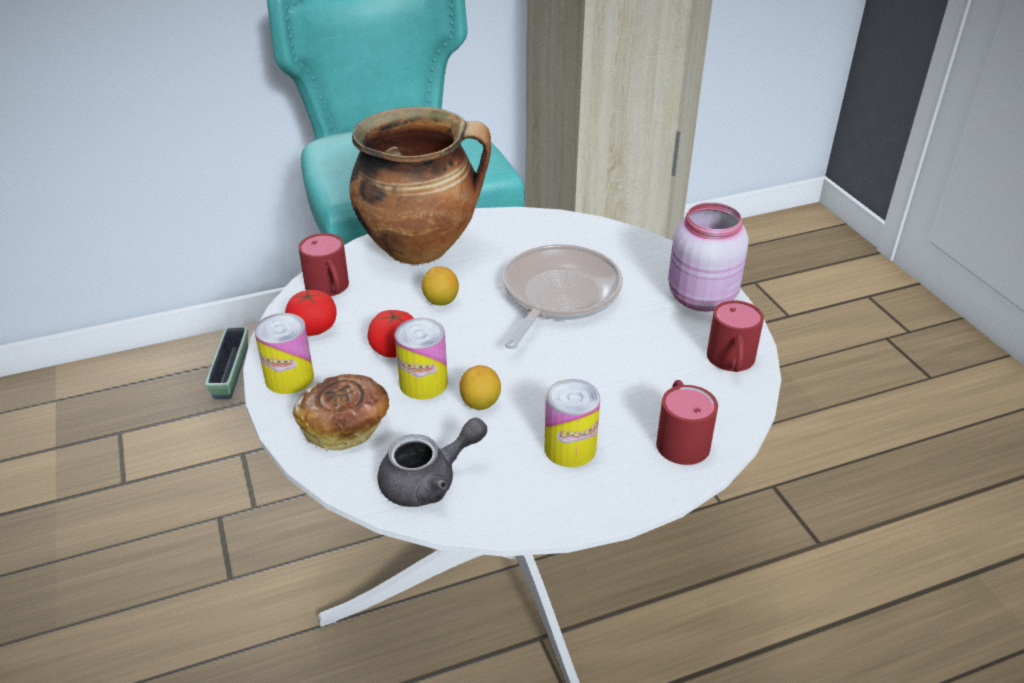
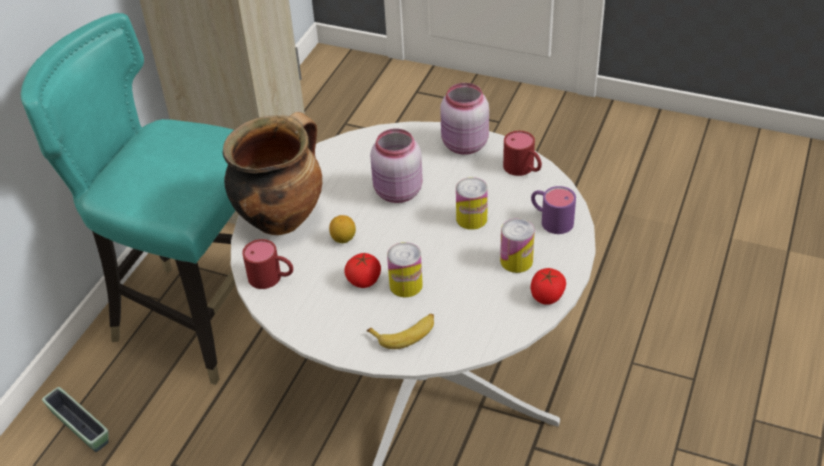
camera: 45 degrees left, 5 degrees up
can [255,313,314,394] -> can moved to [456,177,488,230]
tomato [285,290,337,336] -> tomato moved to [531,268,566,305]
bread [293,374,389,451] -> banana [367,314,434,349]
grey teapot [378,418,487,507] -> none
lemon [459,365,501,410] -> none
frying pan [503,244,623,349] -> pink jar [370,128,423,203]
red mug [656,380,718,465] -> purple mug [531,186,576,234]

